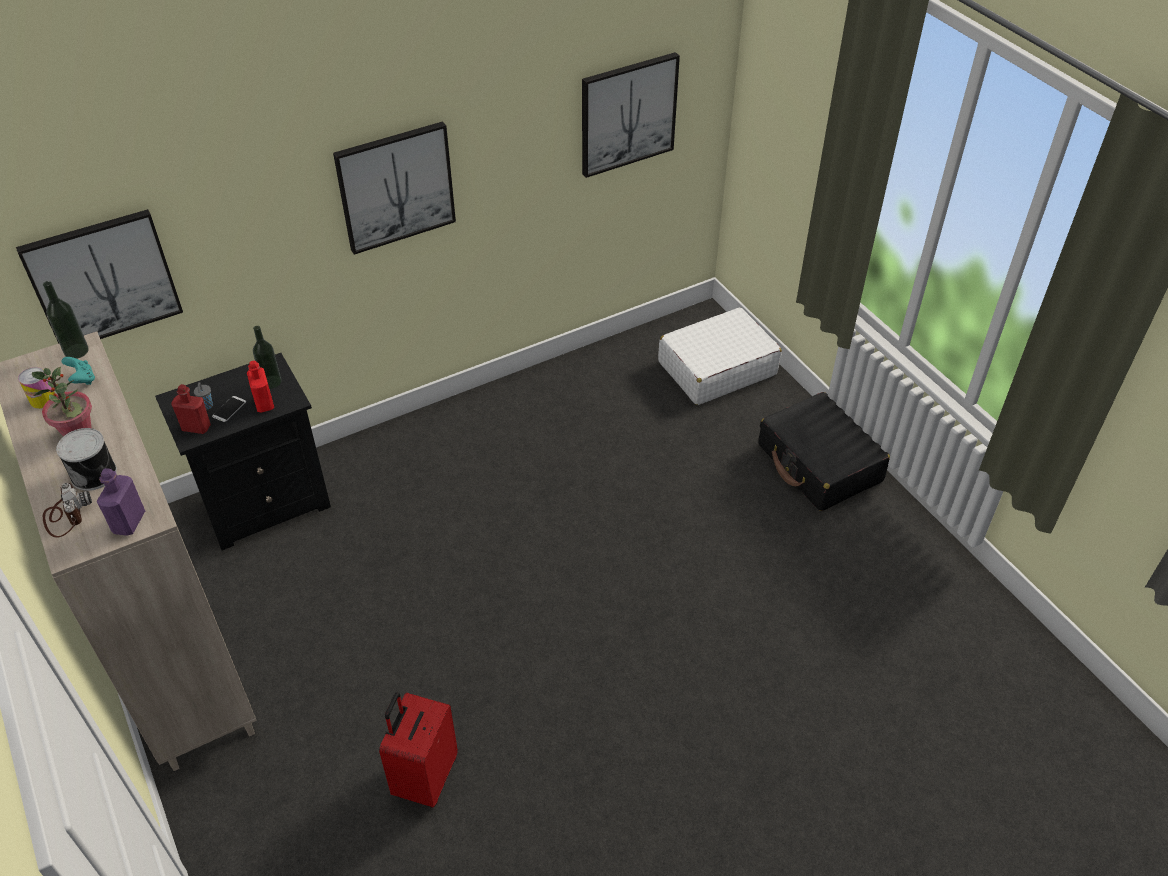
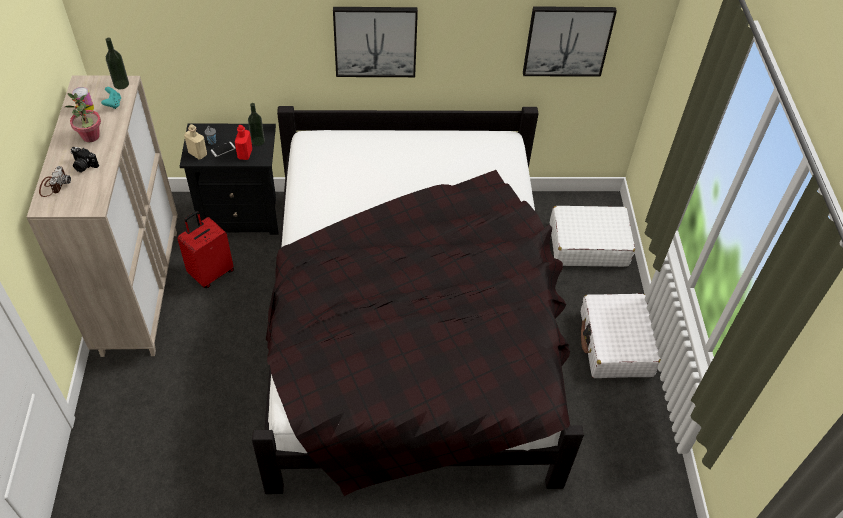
camera: 25 degrees right, 5 degrees up
picture [16,209,183,344] -> none
can [56,428,117,491] -> camera [70,147,99,172]
purple bottle [97,468,145,536] -> none
red bottle [171,384,211,434] -> beige bottle [184,124,207,160]
red suitcase [379,692,458,808] -> red suitcase moved to [177,211,234,288]
black suitcase [758,392,890,511] -> white suitcase [581,294,661,378]
none -> black bed [252,106,584,496]

